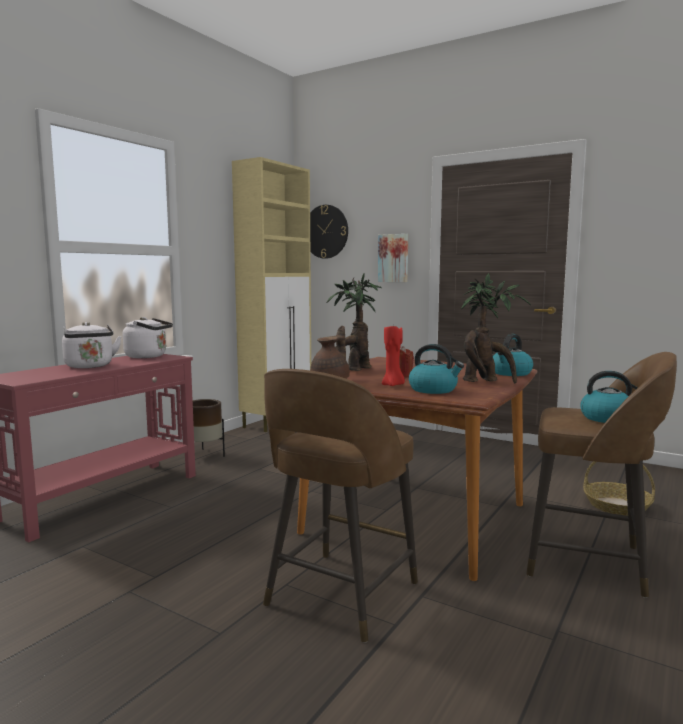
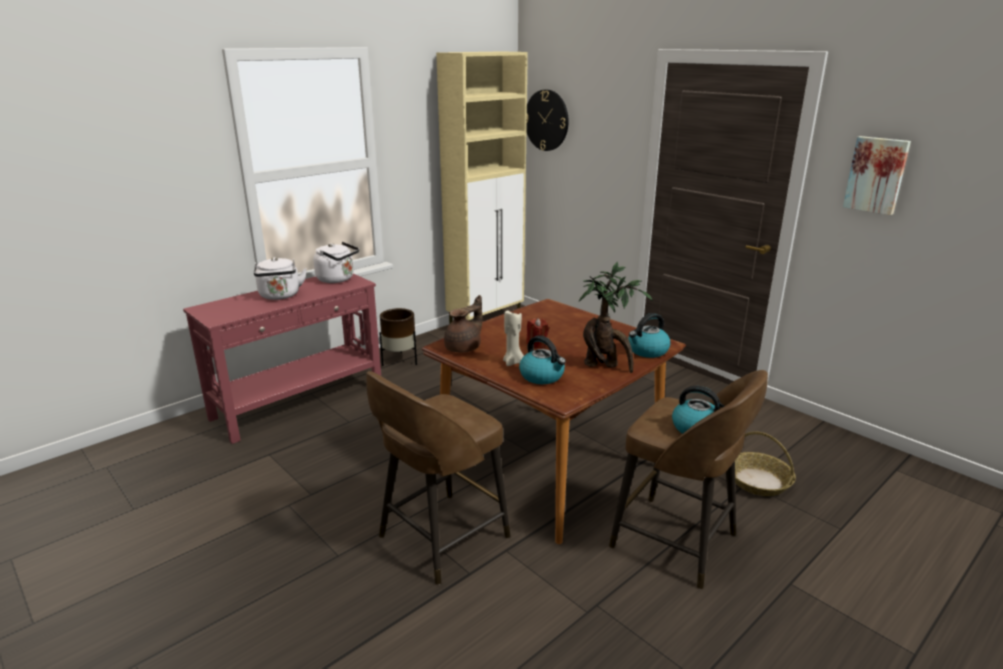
camera: 15 degrees right, 15 degrees up
potted plant [327,274,382,371] -> none
picture [378,234,408,282] -> picture moved to [843,136,911,215]
red candle [382,325,405,386] -> beige candle [503,311,524,366]

